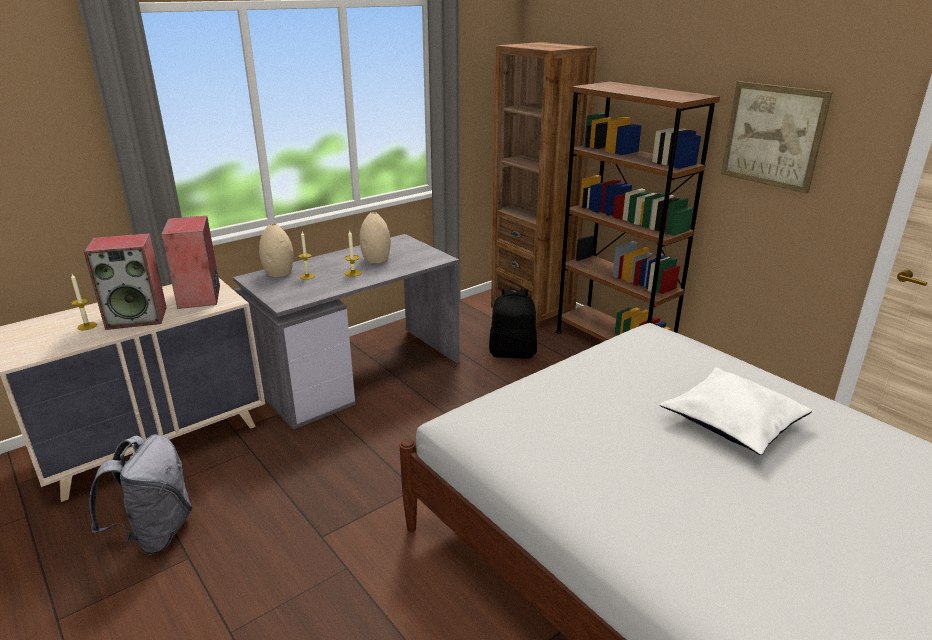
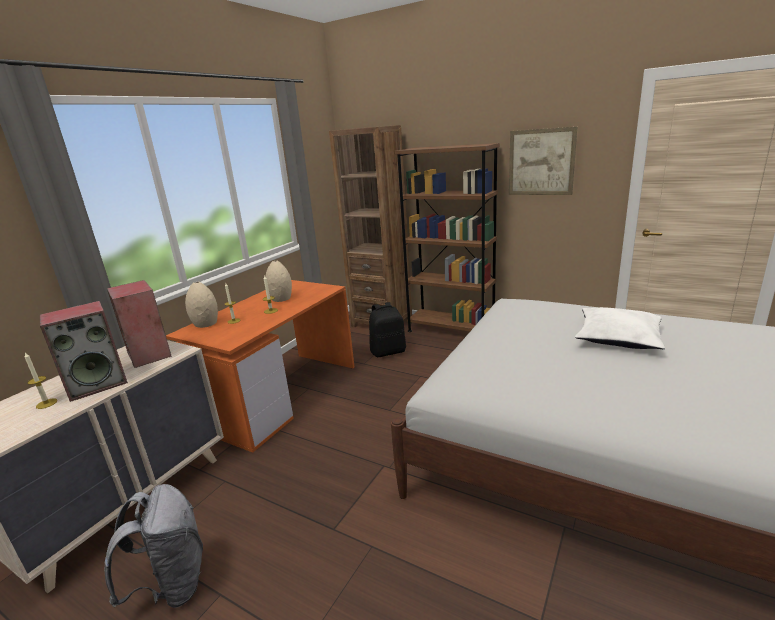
camera: 20 degrees left, 5 degrees down
grey desk [233,234,460,430] -> orange desk [166,280,355,453]

